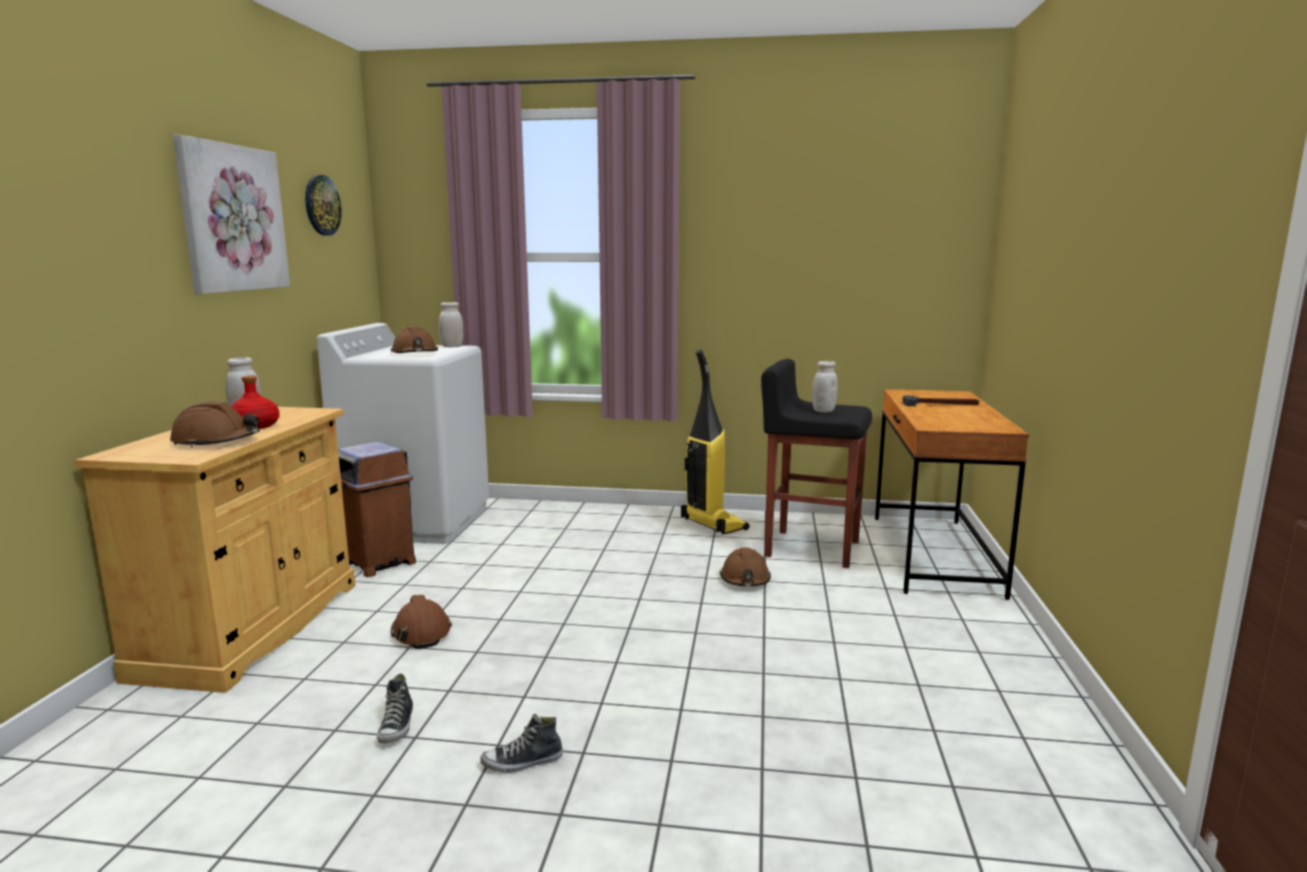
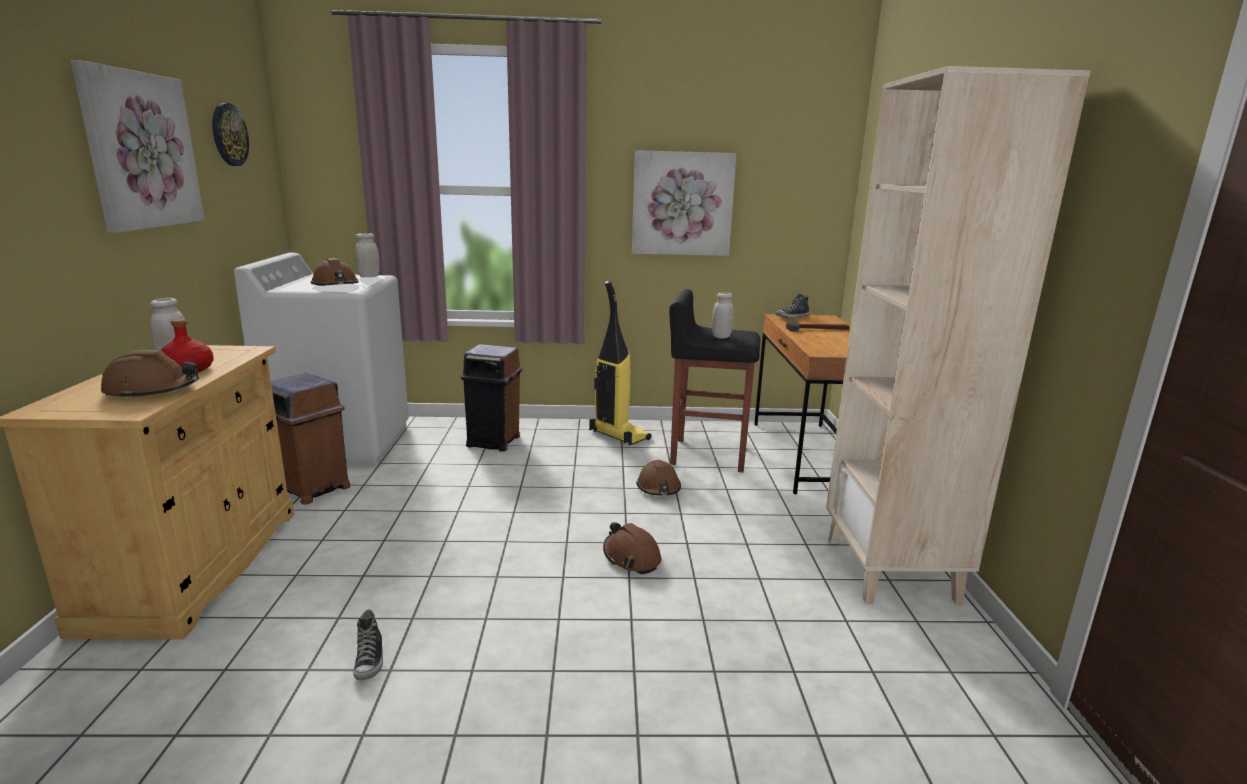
camera: 10 degrees left, 5 degrees up
brown hard hat [391,595,452,649] -> brown hard hat moved to [603,522,661,574]
shoe [480,714,563,773] -> shoe moved to [775,293,809,319]
none -> brown trash can [461,344,523,452]
none -> picture [632,150,737,256]
none -> beige bookcase [826,66,1091,604]

